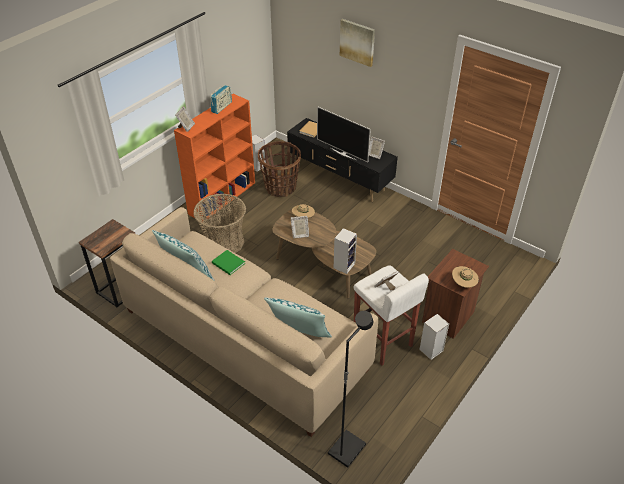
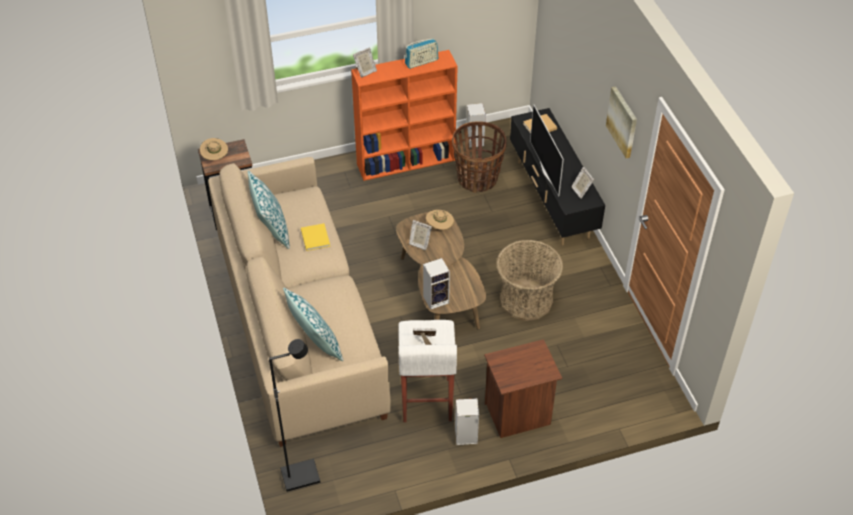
camera: 35 degrees right, 5 degrees up
basket [193,194,246,253] -> basket moved to [496,240,563,321]
green book [212,250,245,275] -> yellow book [301,223,330,251]
picture [340,19,375,67] -> picture moved to [606,86,637,158]
beige hat [452,266,479,288] -> beige hat moved to [200,138,228,160]

